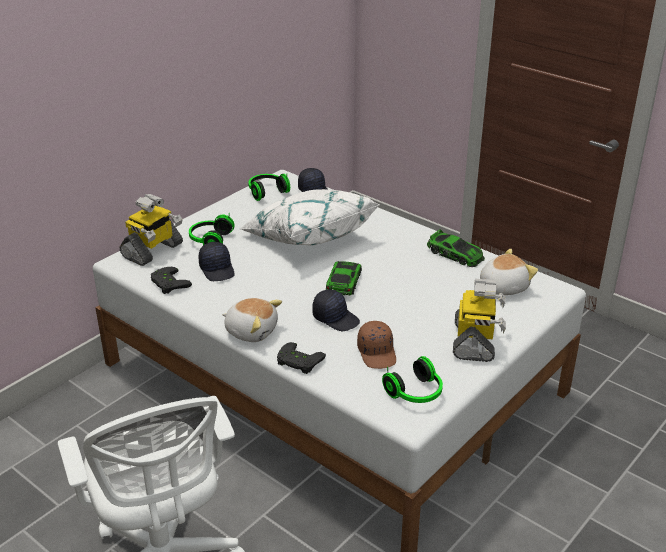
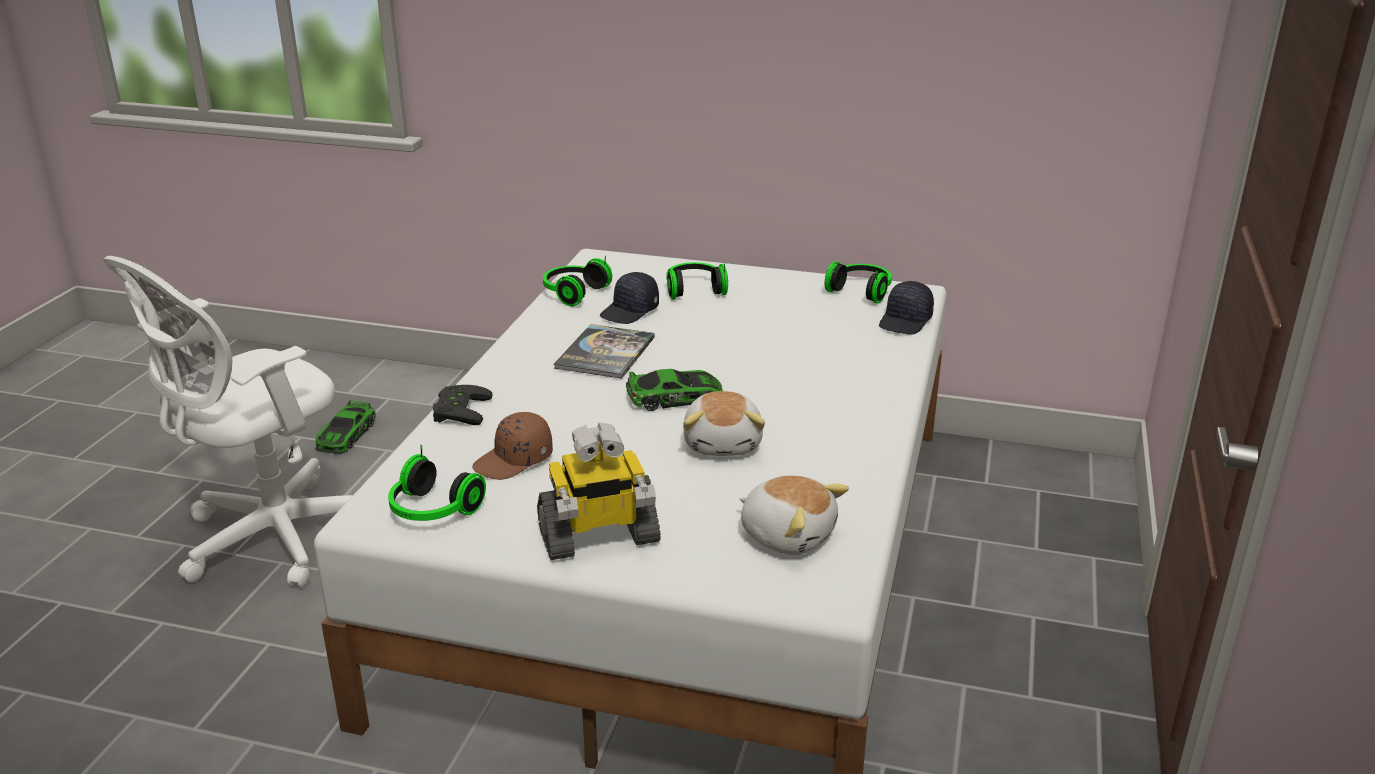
camera: 65 degrees right, 5 degrees down
toy robot [120,194,183,266] -> none
black game controller [151,267,192,294] -> headphones [543,255,612,307]
plush toy [222,298,282,342] -> plush toy moved to [683,391,765,456]
white pillow [240,189,380,246] -> none
black cap [312,290,360,331] -> none
toy car [427,229,485,267] -> toy car moved to [315,401,376,454]
none -> book [554,324,655,379]

